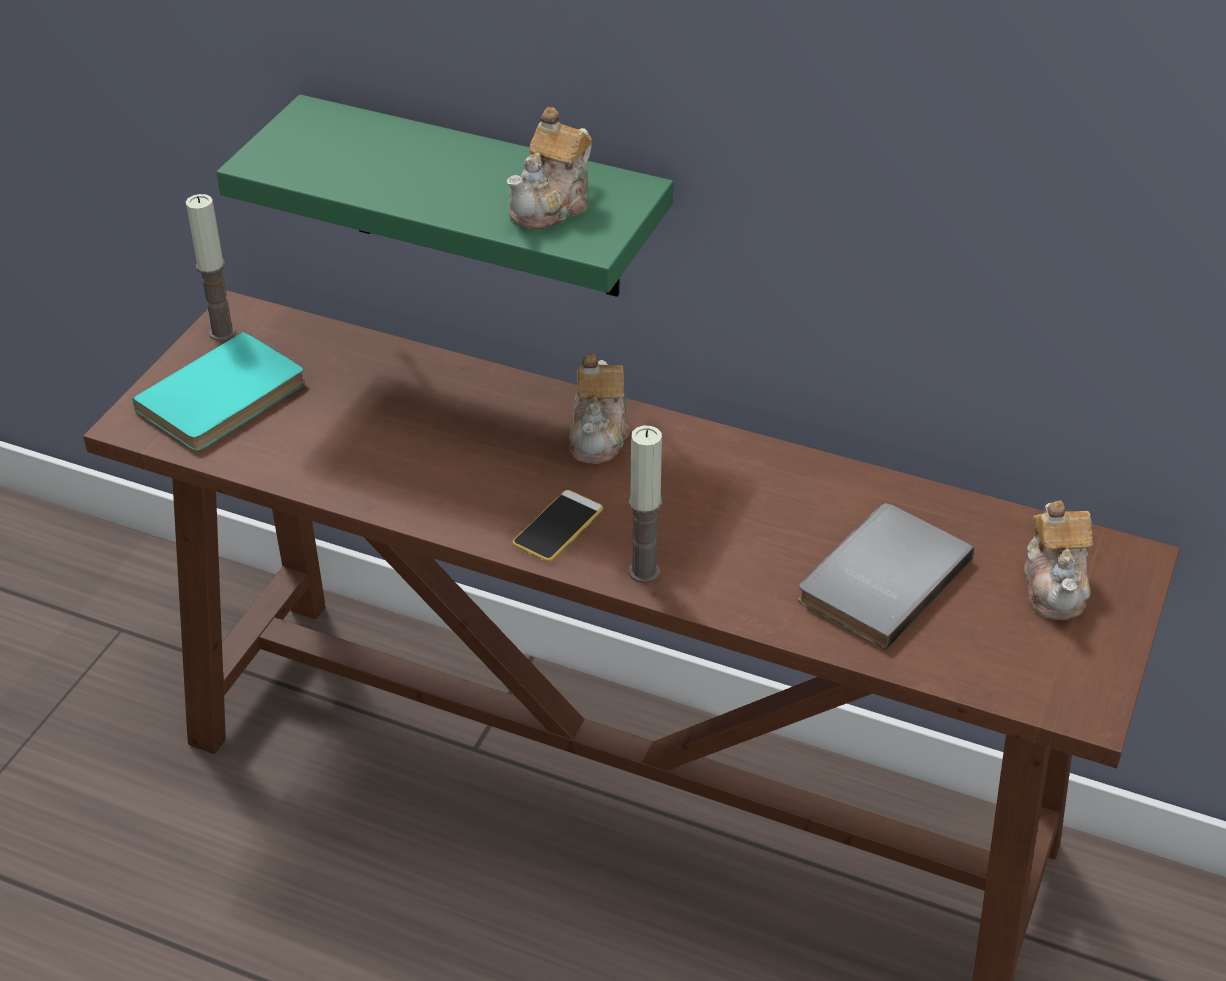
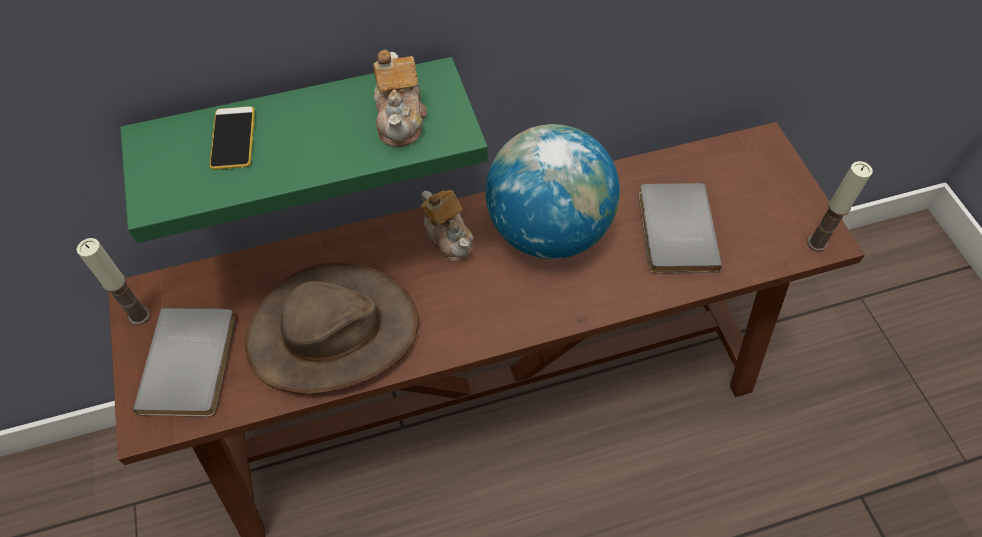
camera: 40 degrees left, 15 degrees up
turquoise book [132,332,305,451] -> grey book [133,308,236,417]
phone [512,490,603,562] -> phone moved to [209,106,255,170]
candle [629,426,662,583] -> candle moved to [807,161,873,252]
teapot [1024,500,1093,620] -> none
none -> brown hat [245,262,419,394]
none -> globe [485,124,620,259]

